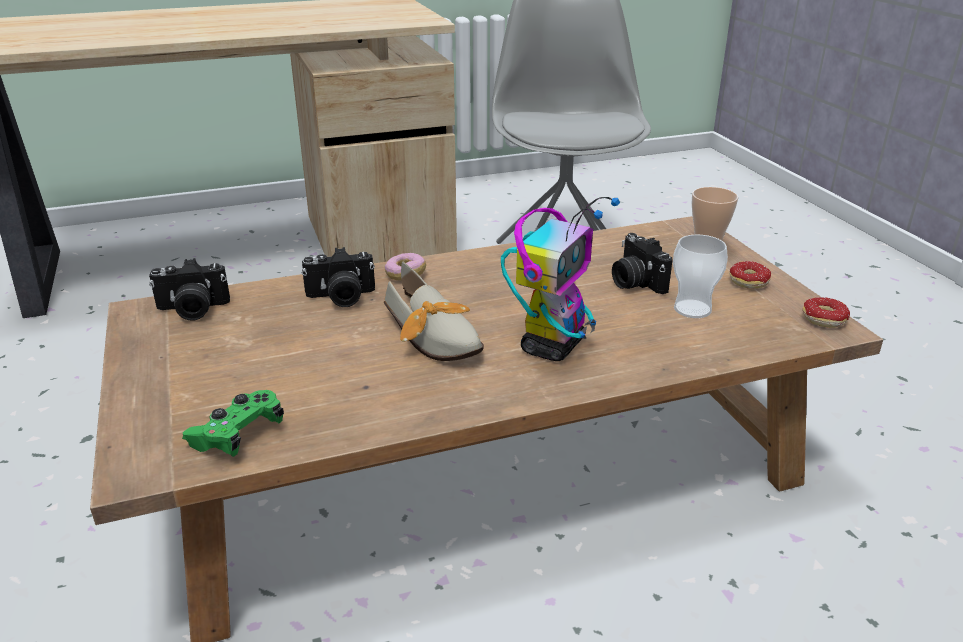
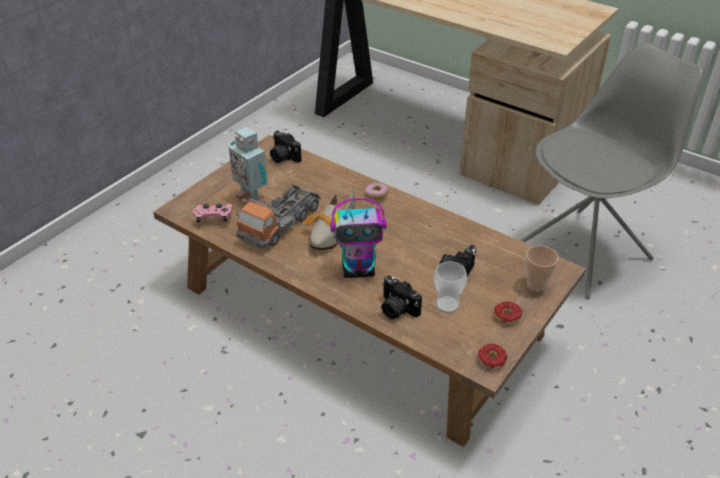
camera: 55 degrees right, 10 degrees up
green game controller [182,390,284,457] -> pink game controller [193,203,233,225]
camera [302,247,375,307] -> camera moved to [381,275,422,320]
none -> toy robot [229,127,268,203]
none -> toy truck [236,184,321,249]

